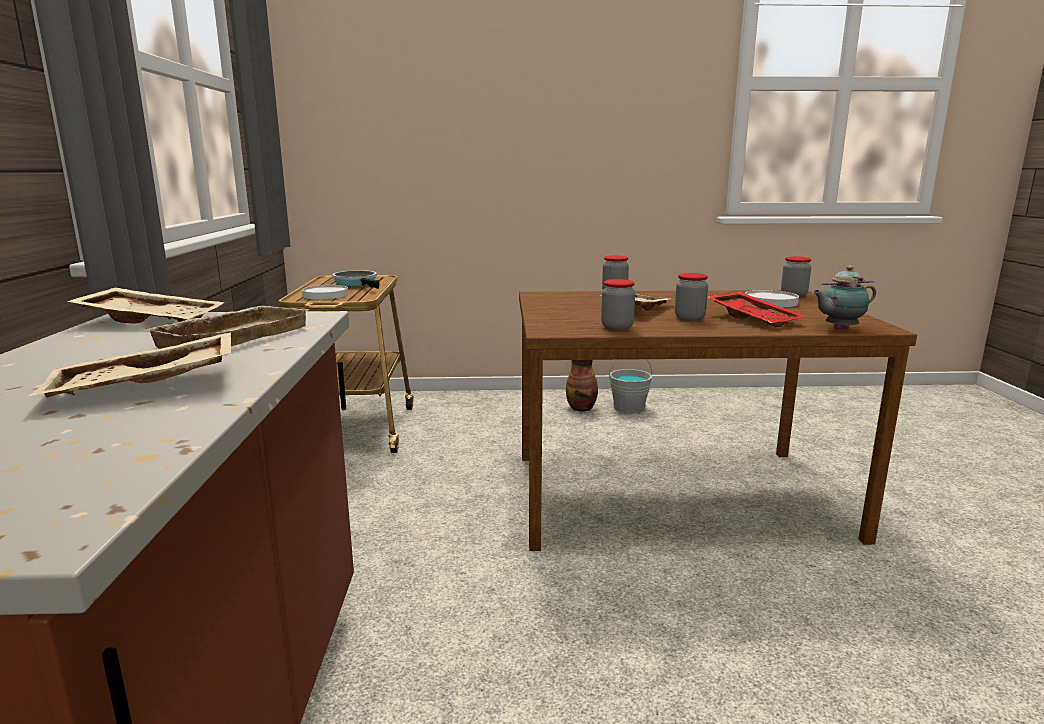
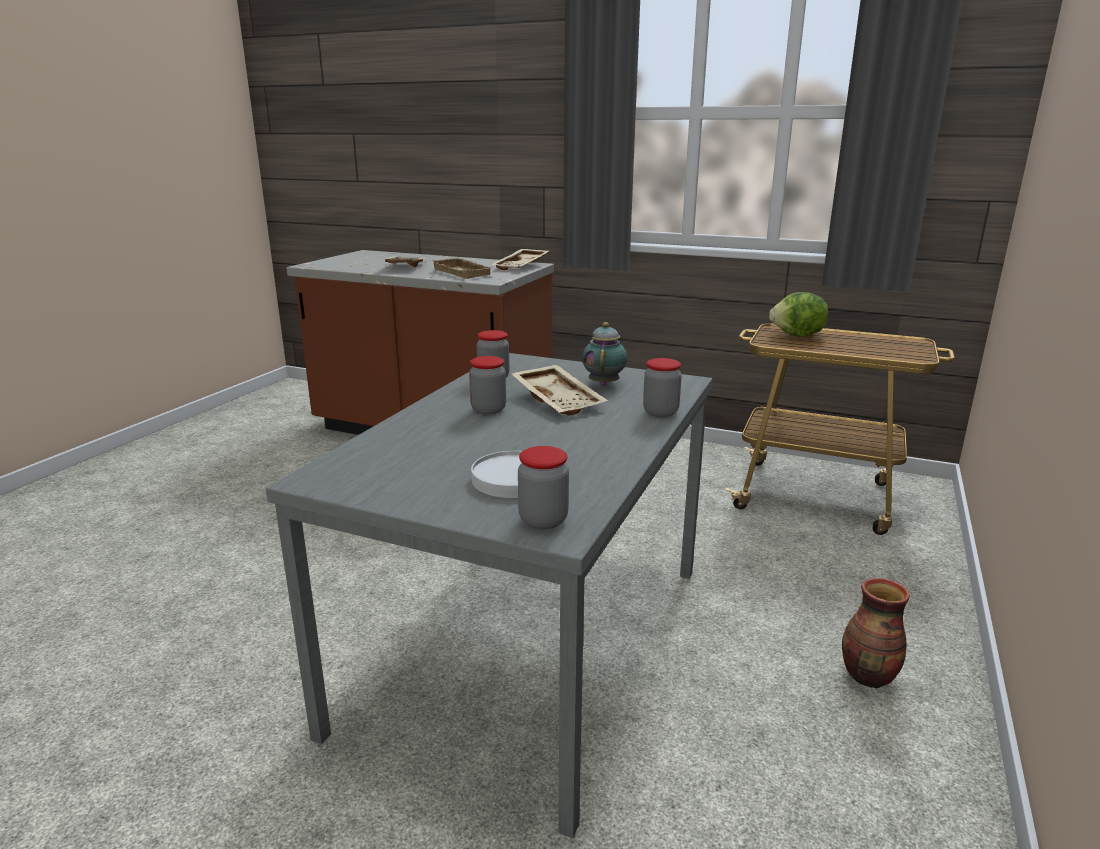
camera: 115 degrees right, 5 degrees up
white plate [302,285,348,299] -> lettuce [769,292,828,337]
frying pan [332,270,380,289] -> none
brown dining table [519,290,917,551] -> grey dining table [266,353,713,838]
grey bucket [609,359,652,414] -> none
red tray [708,292,806,328] -> none
teapot [812,266,876,329] -> teapot moved to [582,322,627,386]

